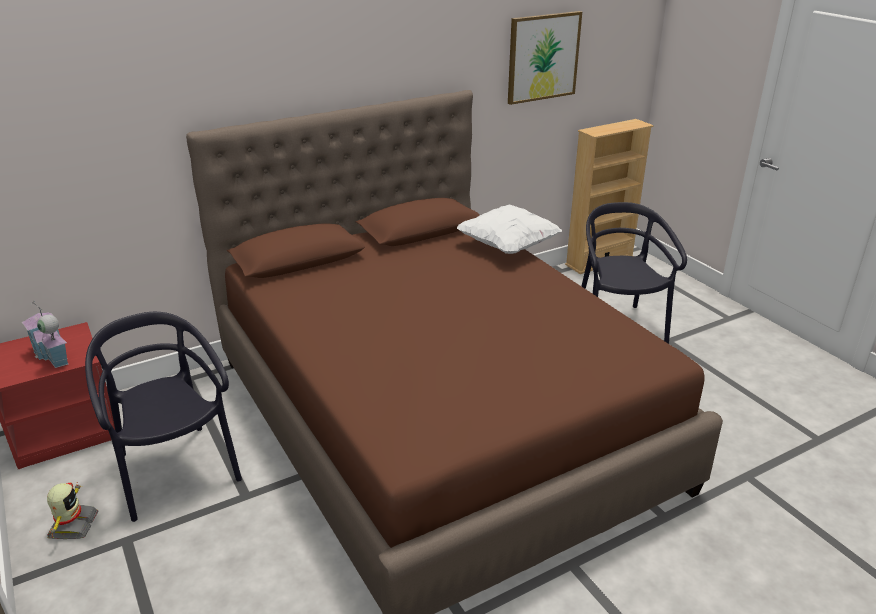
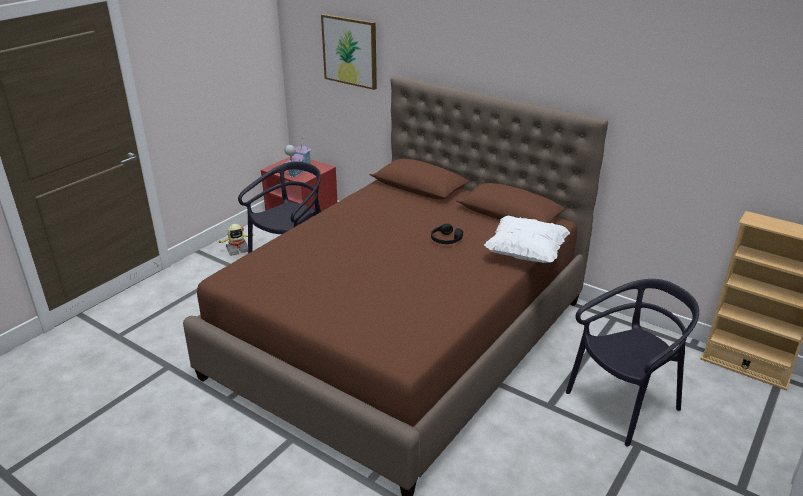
camera: 65 degrees right, 0 degrees up
picture [508,11,582,105] -> picture moved to [321,14,377,90]
none -> black headphones [431,224,463,244]

